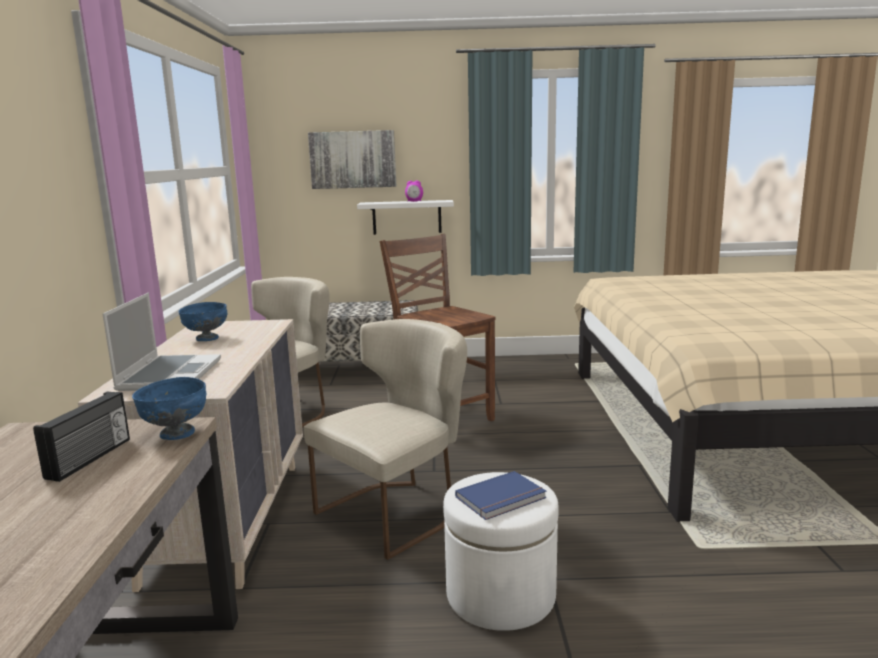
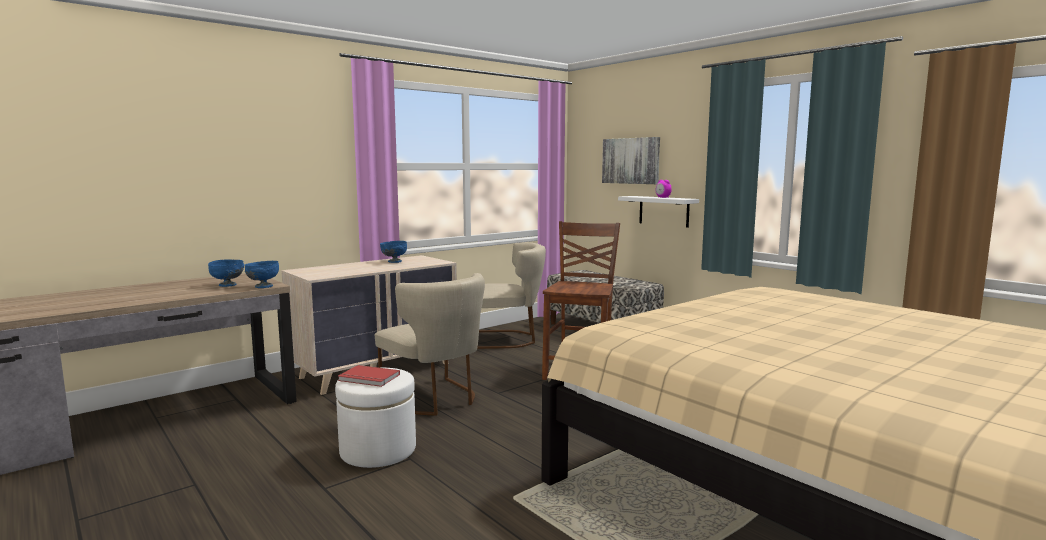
camera: 50 degrees right, 5 degrees down
radio [33,392,130,482] -> blue bowl [208,260,244,287]
laptop [103,293,221,391] -> none
beige chair [304,319,467,560] -> beige chair turned 45 degrees clockwise [374,273,485,416]
blue book [455,471,546,520] -> red book [338,365,400,387]

